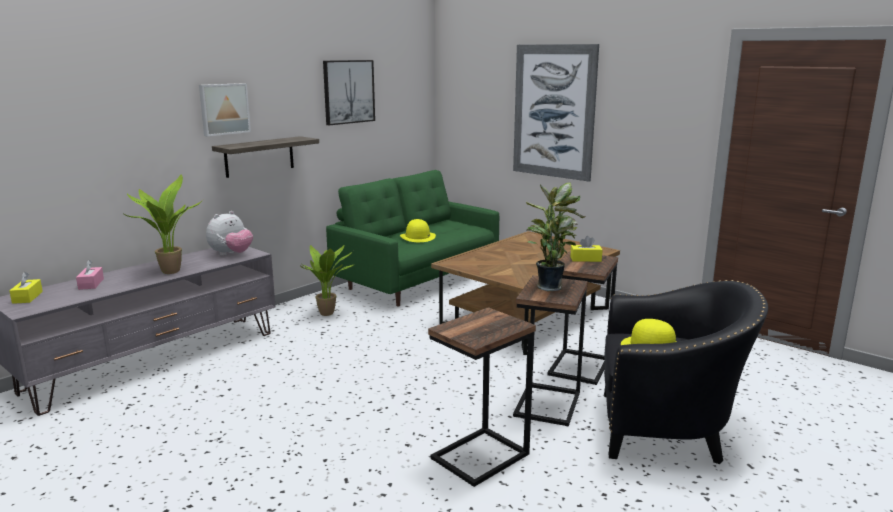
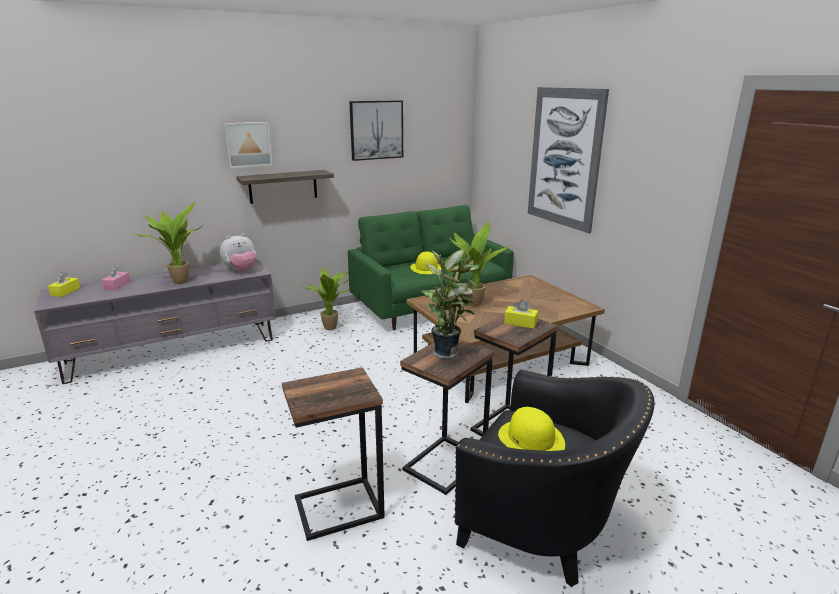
camera: 20 degrees right, 5 degrees up
none -> potted plant [450,222,510,306]

